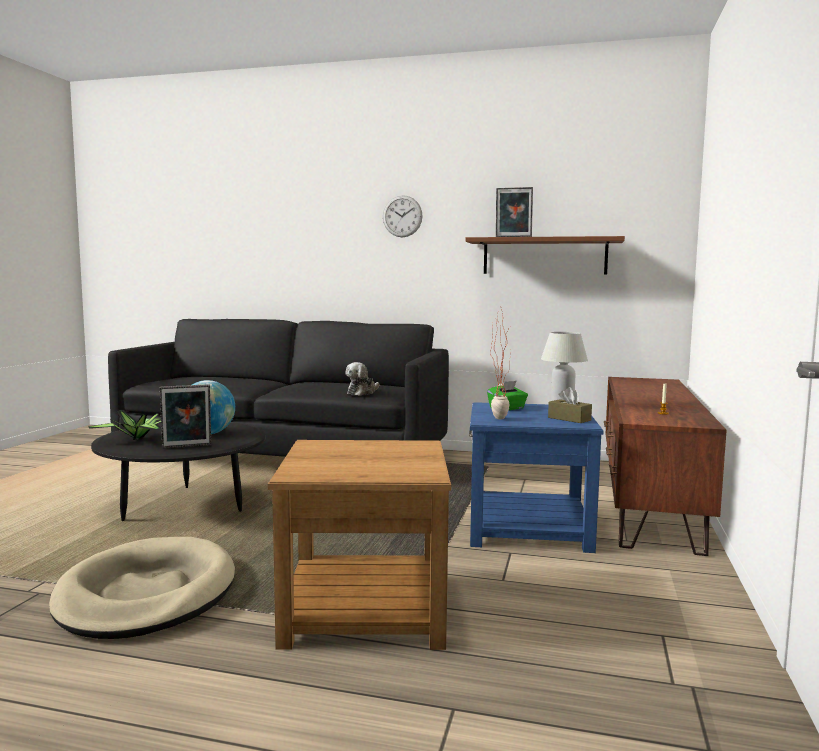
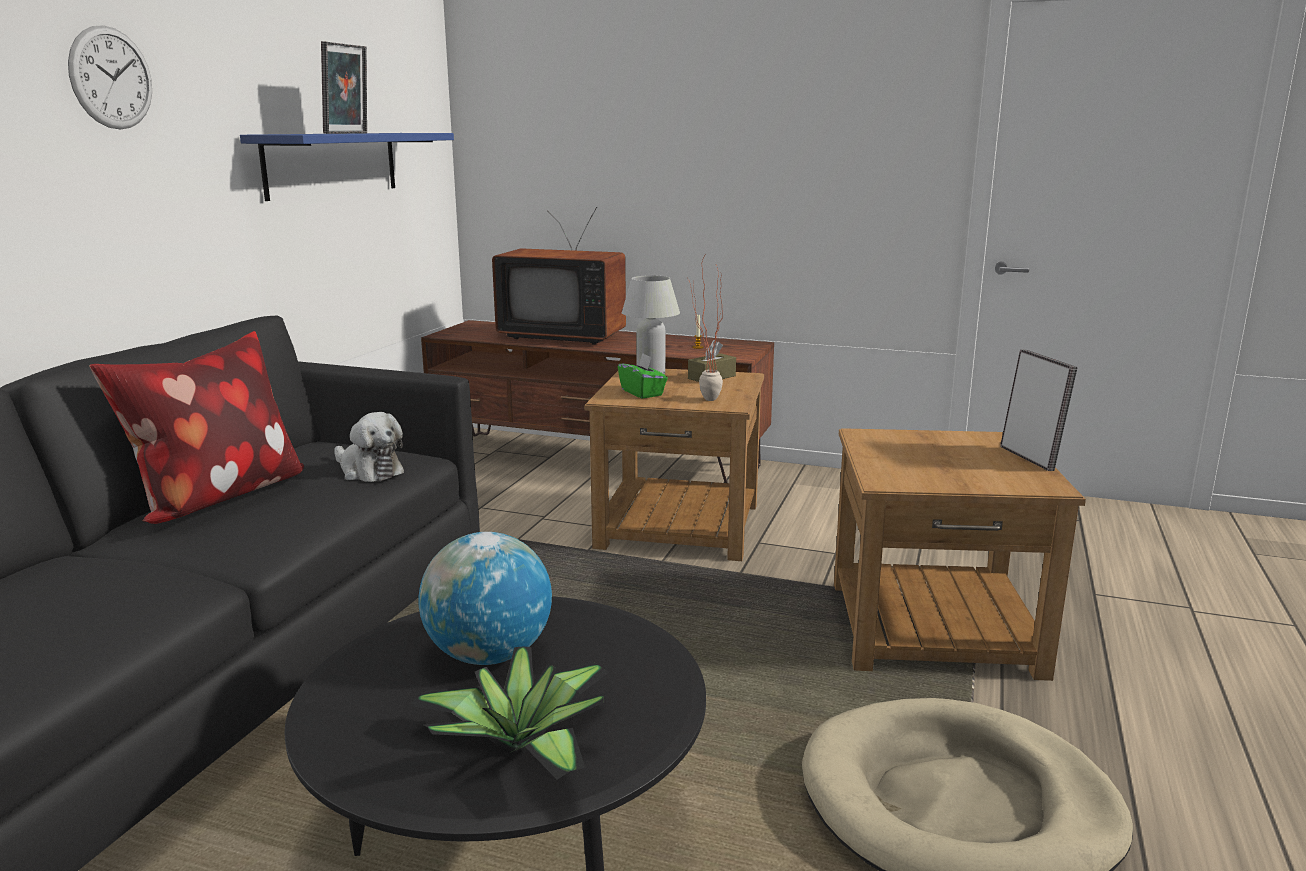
camera: 85 degrees left, 10 degrees up
picture frame [160,384,211,449] -> picture frame moved to [1000,349,1078,471]
brown shelf [466,236,625,274] -> blue shelf [240,133,454,201]
blue side table [469,402,603,553] -> brown side table [584,369,764,561]
none -> pillow [89,331,304,524]
none -> television [492,207,626,345]

